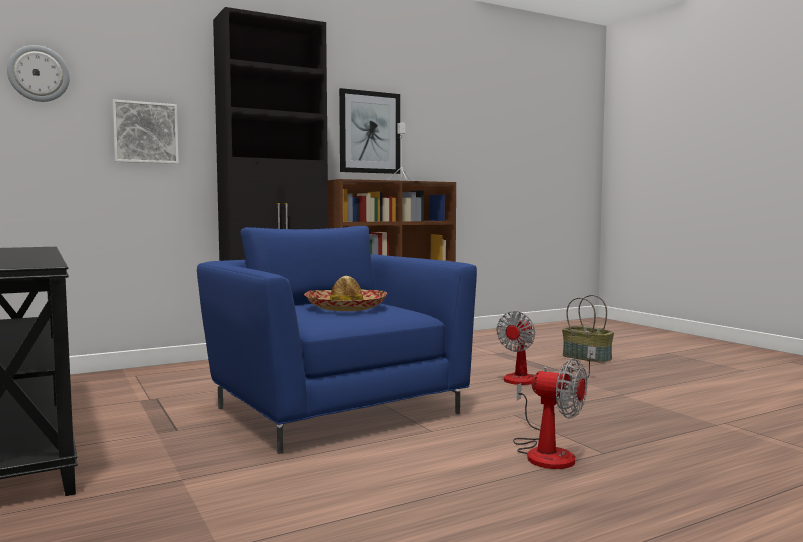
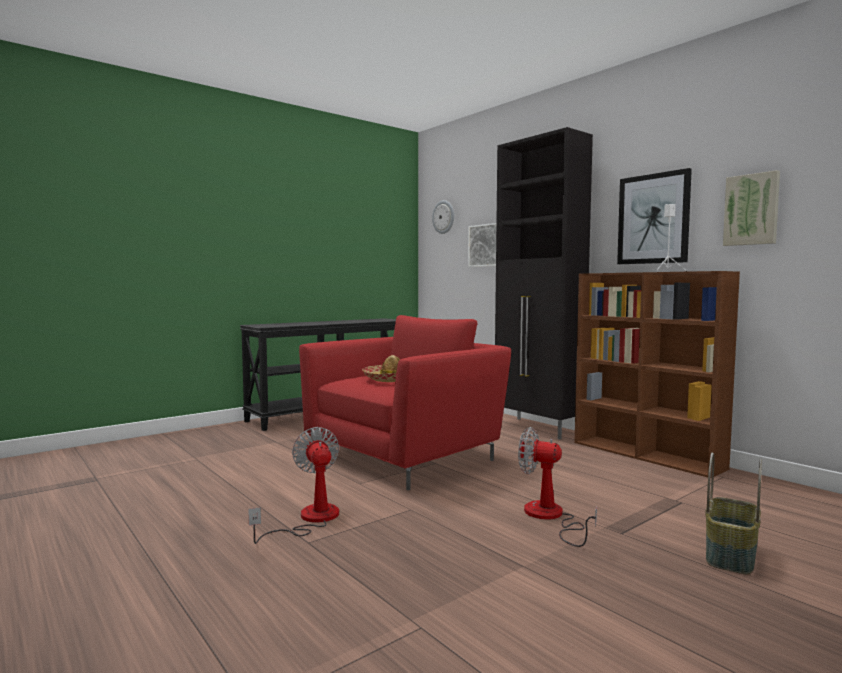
camera: 80 degrees right, 0 degrees up
blue armchair [197,226,477,454] -> red armchair [299,315,511,490]
fan [513,358,587,469] -> fan turned 135 degrees clockwise [248,427,339,544]
none -> picture [723,170,780,246]

